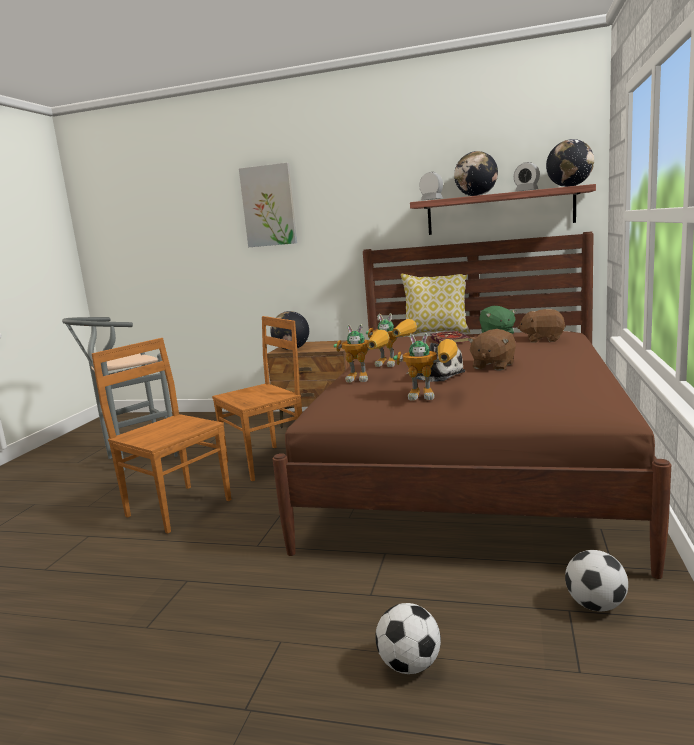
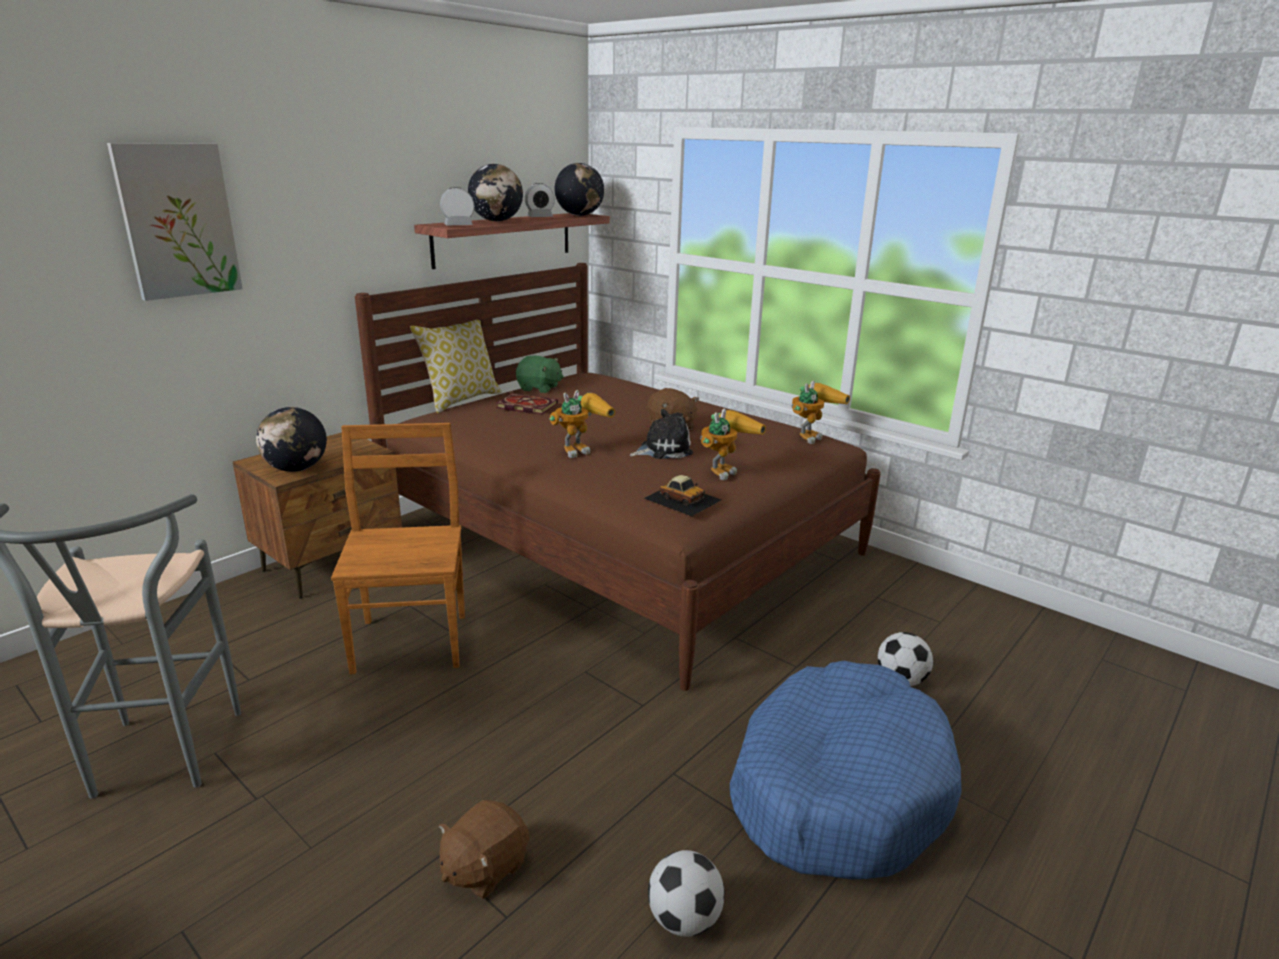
camera: 65 degrees left, 10 degrees up
brown chair [92,338,231,534] -> none
toy robot [333,324,389,382] -> toy robot moved to [791,380,850,444]
brown plush toy [517,309,566,343] -> brown plush toy moved to [438,800,529,899]
football [565,550,628,611] -> football moved to [648,850,725,937]
none -> toy car [644,475,721,516]
none -> blue dog bed [730,661,962,880]

